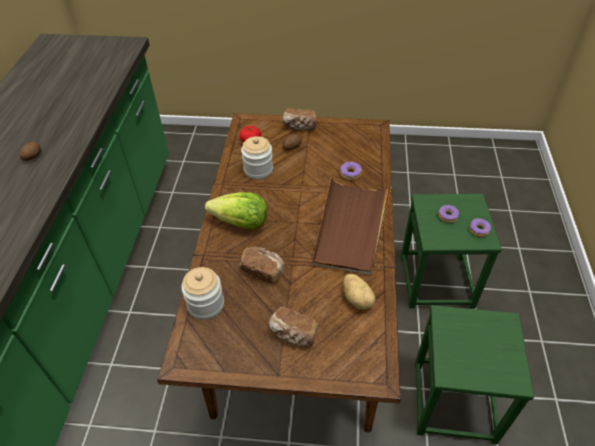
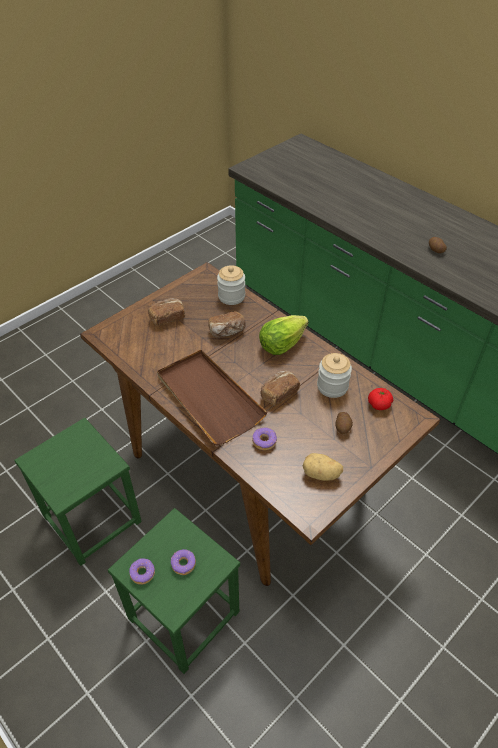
camera: 130 degrees right, 0 degrees up
bread [283,108,317,130] -> bread moved to [260,371,300,405]
potato [343,274,376,310] -> potato moved to [303,453,343,481]

